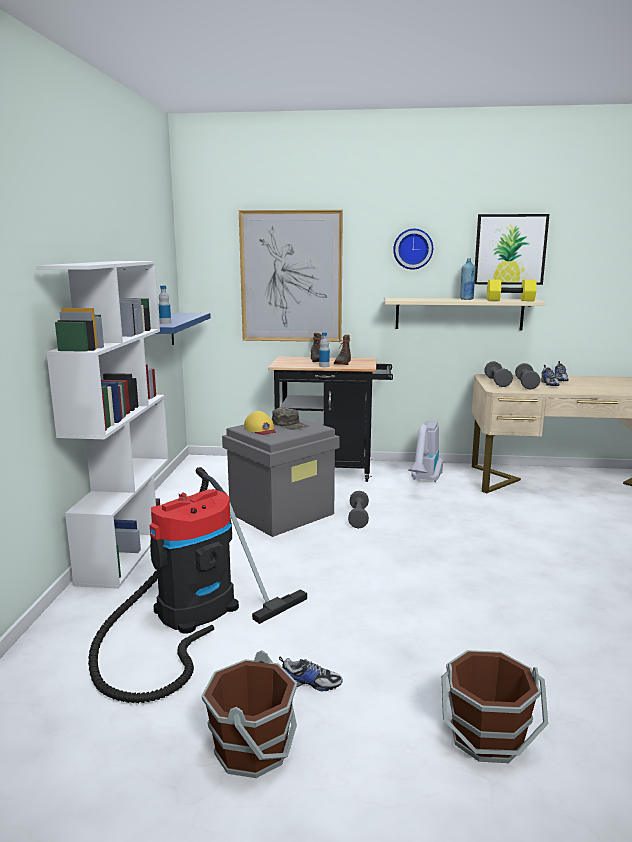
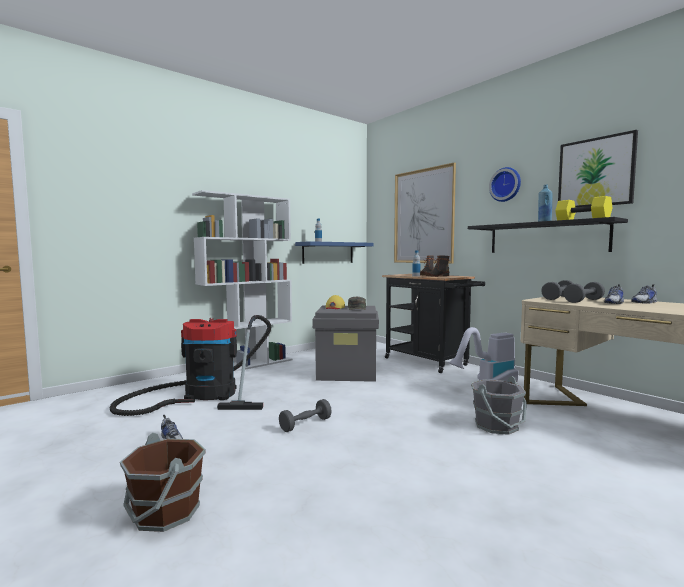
camera: 45 degrees right, 10 degrees down
brown bucket [201,650,297,778] -> none
grey dumbbell [348,491,369,528] -> grey dumbbell moved to [279,399,332,432]
beige shelf [385,298,546,330] -> black shelf [468,217,628,253]
none -> grey bucket [471,376,527,435]

